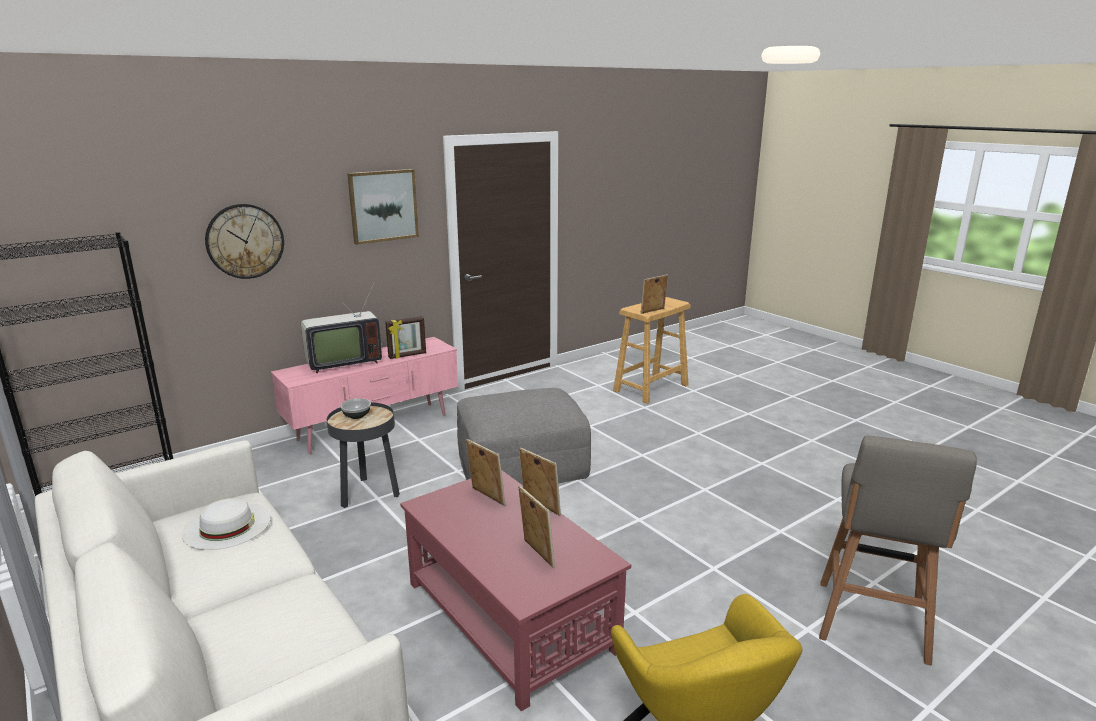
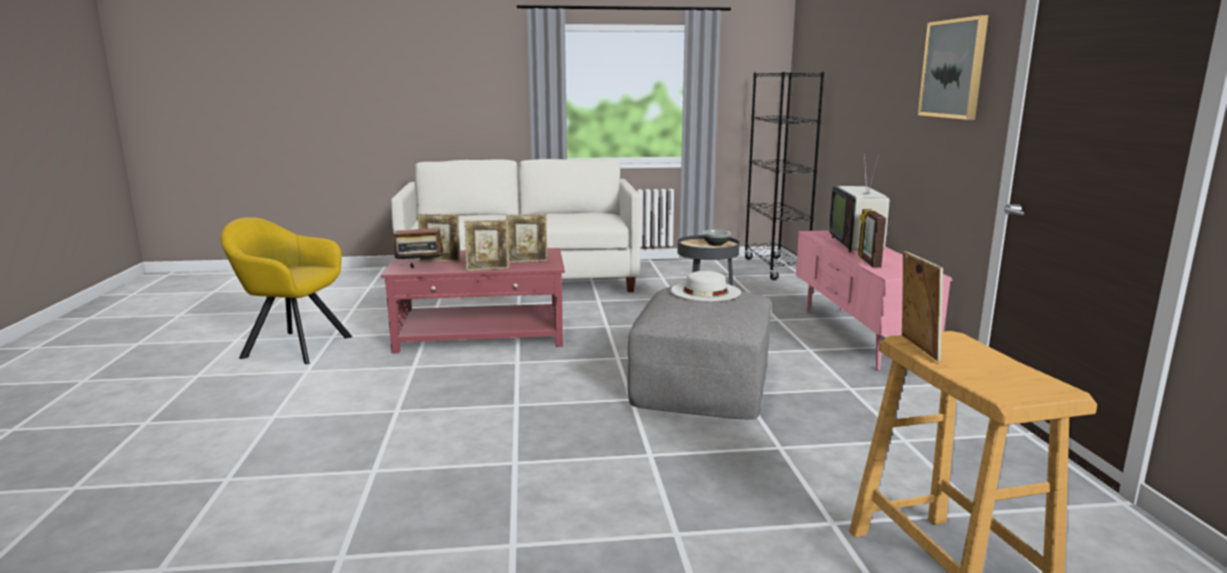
camera: 120 degrees right, 5 degrees down
white hat [182,498,271,550] -> white hat moved to [671,271,741,301]
wall clock [205,204,284,279] -> none
grey stool [819,436,977,665] -> none
none -> radio [393,228,443,268]

